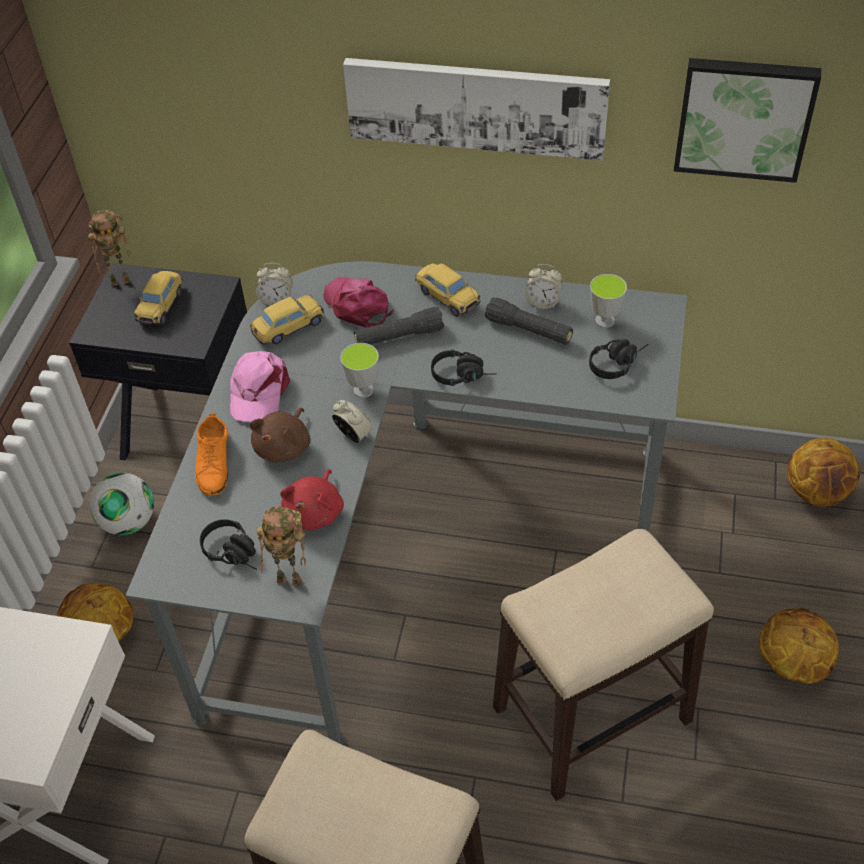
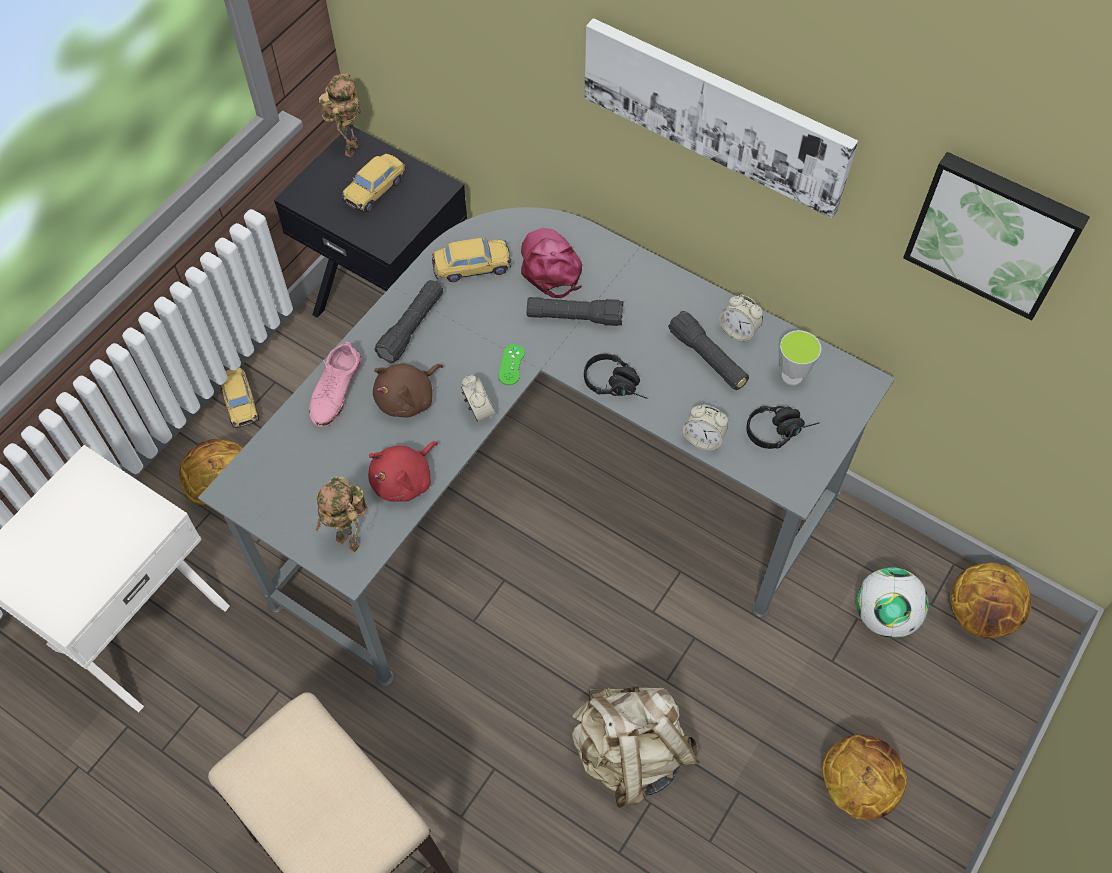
camera: 20 degrees right, 10 degrees up
toy robot [88,209,132,286] -> toy robot turned 75 degrees counterclockwise [319,73,362,157]
football [90,473,154,535] -> football moved to [856,568,929,638]
orange shoe [195,413,228,496] -> pink shoe [309,341,362,427]
black headphones [200,519,257,570] -> none
pink cap [230,351,290,422] -> black flashlight [374,280,443,363]
alarm clock [256,263,292,306] -> alarm clock moved to [683,405,728,450]
cup [340,343,379,398] -> green game controller [498,344,525,385]
toy car [415,263,481,317] -> toy car moved to [220,367,259,428]
stool [493,529,714,801] -> beige backpack [572,686,700,808]

